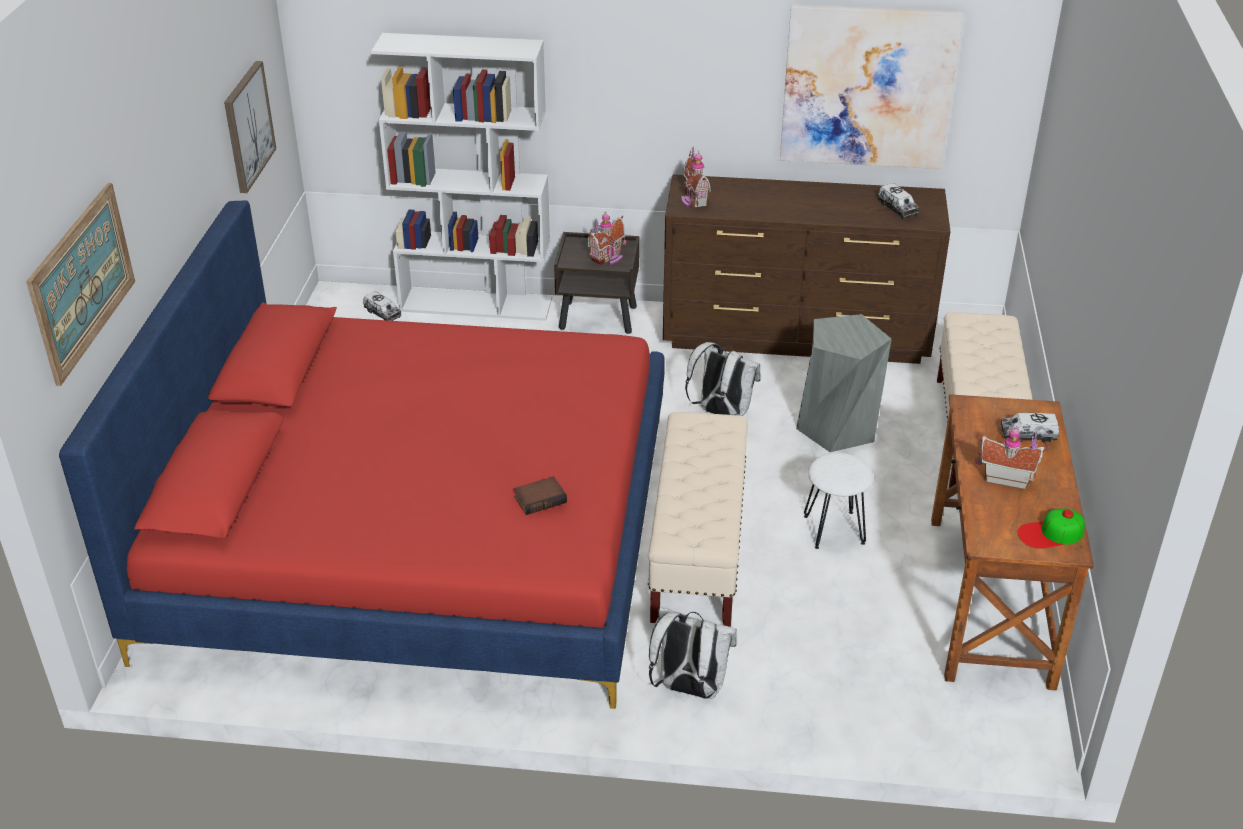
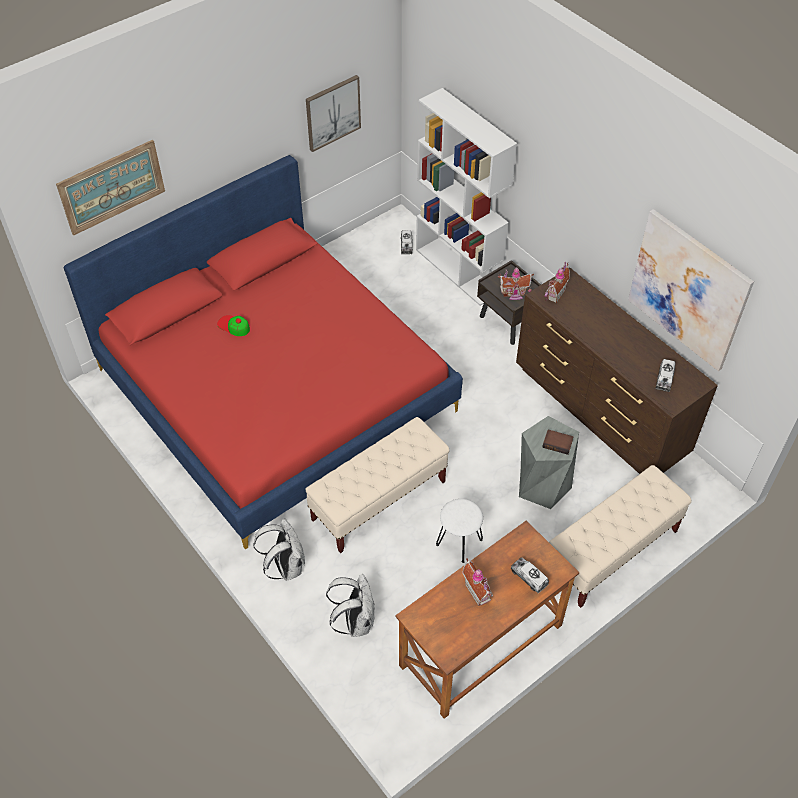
camera: 45 degrees right, 15 degrees up
book [514,476,567,515] -> book moved to [542,429,574,455]
white backpack [685,342,761,416] -> white backpack moved to [326,574,375,637]
cap [1018,508,1085,549] -> cap moved to [217,315,250,336]

